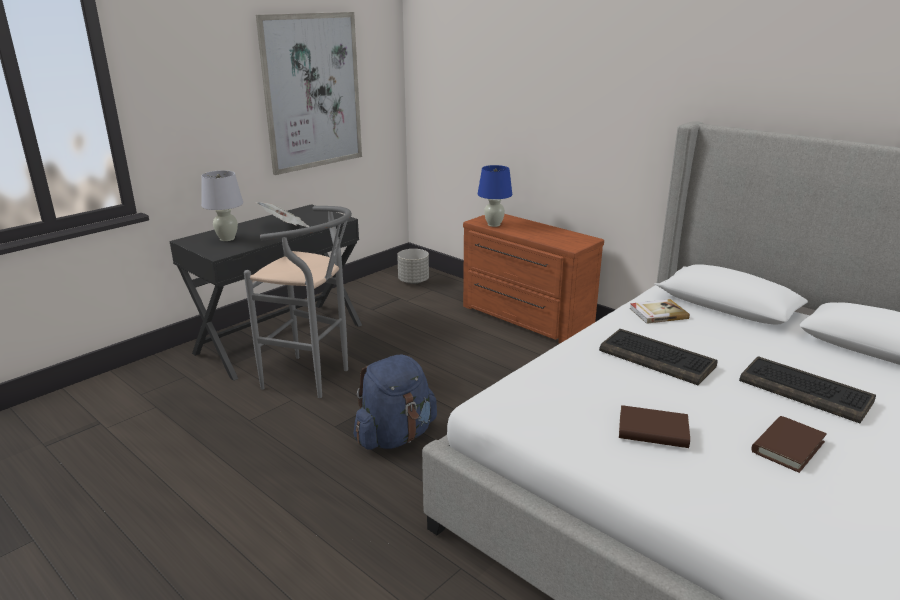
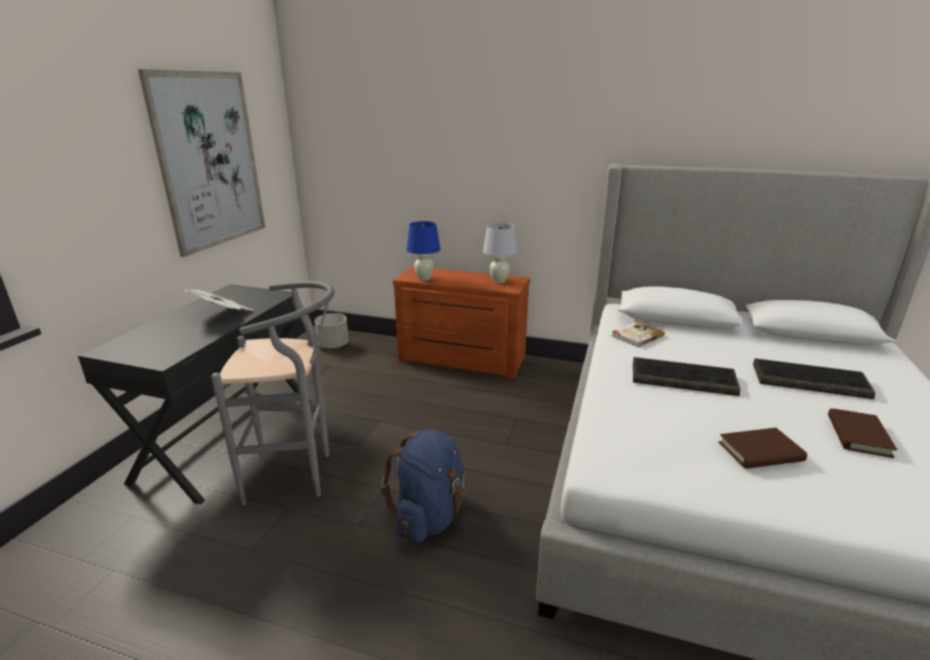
camera: 25 degrees left, 0 degrees up
white table lamp [201,170,243,241] -> white table lamp moved to [483,223,517,283]

